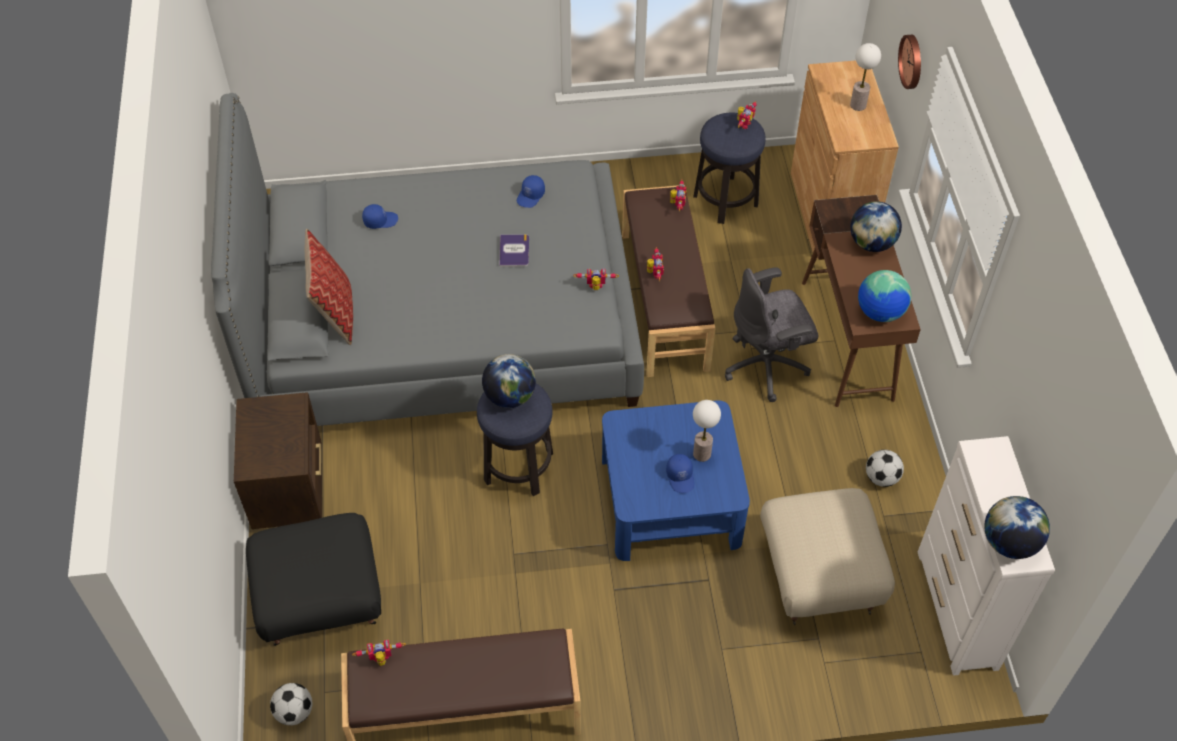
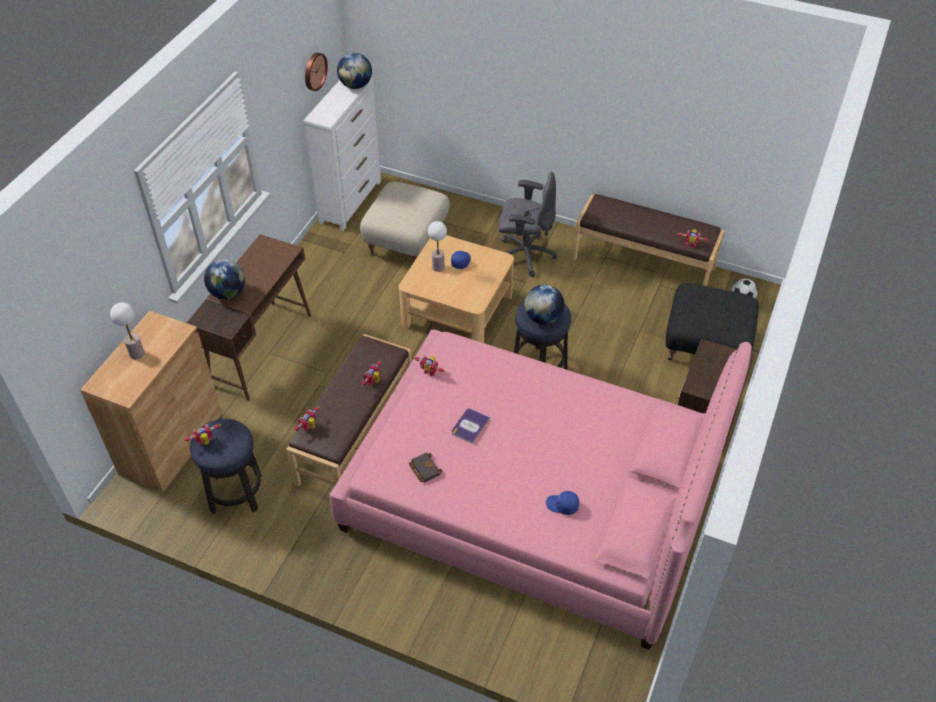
camera: 150 degrees left, 5 degrees down
grey bed [211,93,644,426] -> pink bed [329,330,752,650]
pillow [305,229,353,345] -> none
blue cap [517,175,545,208] -> black book [409,452,443,482]
blue coffee table [602,400,750,561] -> beige coffee table [399,235,514,343]
grey office chair [725,267,818,402] -> grey office chair moved to [499,172,557,277]
globe [858,270,911,322] -> none
football [866,450,904,487] -> none
wall clock [898,35,921,89] -> wall clock moved to [305,52,328,91]

